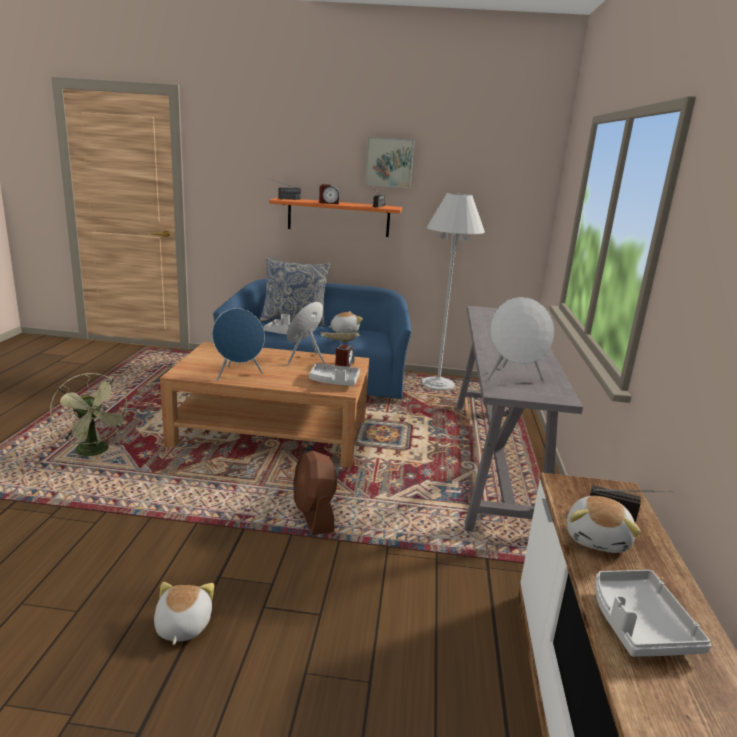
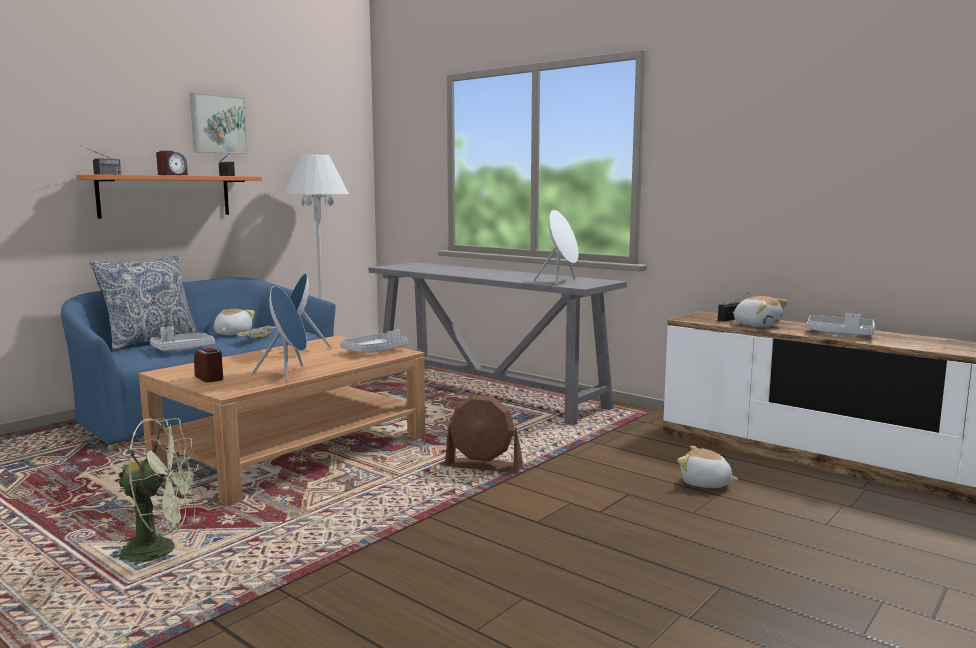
camera: 55 degrees left, 10 degrees down
plush toy [154,582,214,645] -> plush toy moved to [677,446,738,488]
alarm clock [335,344,355,367] -> alarm clock moved to [194,348,223,383]

